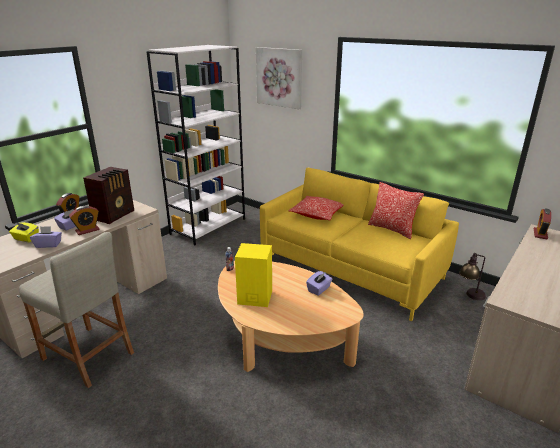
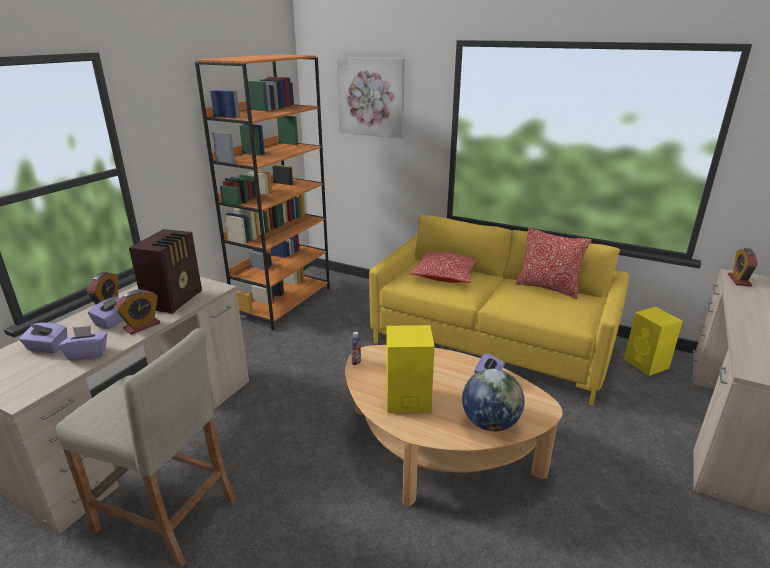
camera: 10 degrees left, 0 degrees up
yellow tissue box [9,222,39,242] -> purple tissue box [19,323,67,353]
white bookcase [146,45,245,246] -> orange bookcase [195,54,330,330]
table lamp [459,253,486,300] -> yellow speaker [624,307,683,376]
none -> globe [462,369,524,432]

